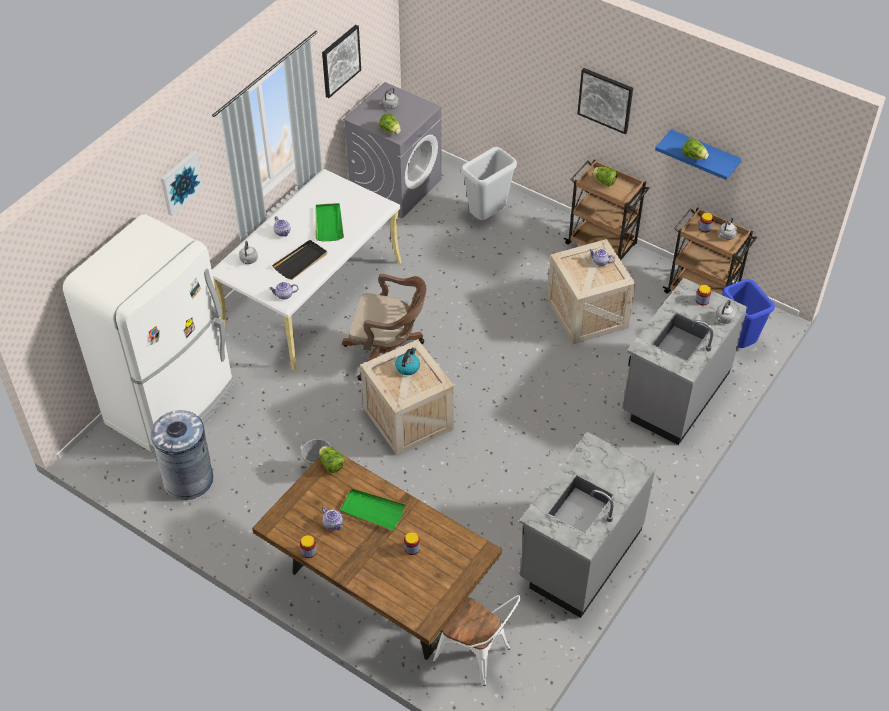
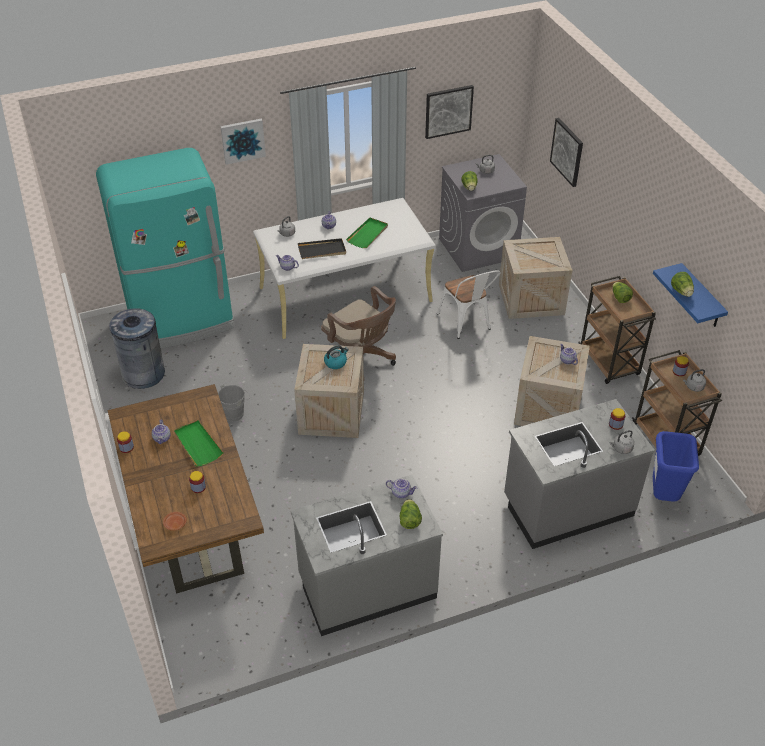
camera: 35 degrees right, 5 degrees down
white fridge [63,214,235,455] -> turquoise fridge [96,148,234,348]
lettuce [319,446,345,473] -> lettuce moved to [400,499,422,529]
white chair [433,595,521,686] -> white chair moved to [437,270,501,339]
grey trash can [461,147,517,220] -> crate [499,237,572,319]
picture [577,68,633,134] -> picture moved to [550,118,583,187]
none -> brown plate [163,512,187,531]
none -> teapot [386,479,417,498]

